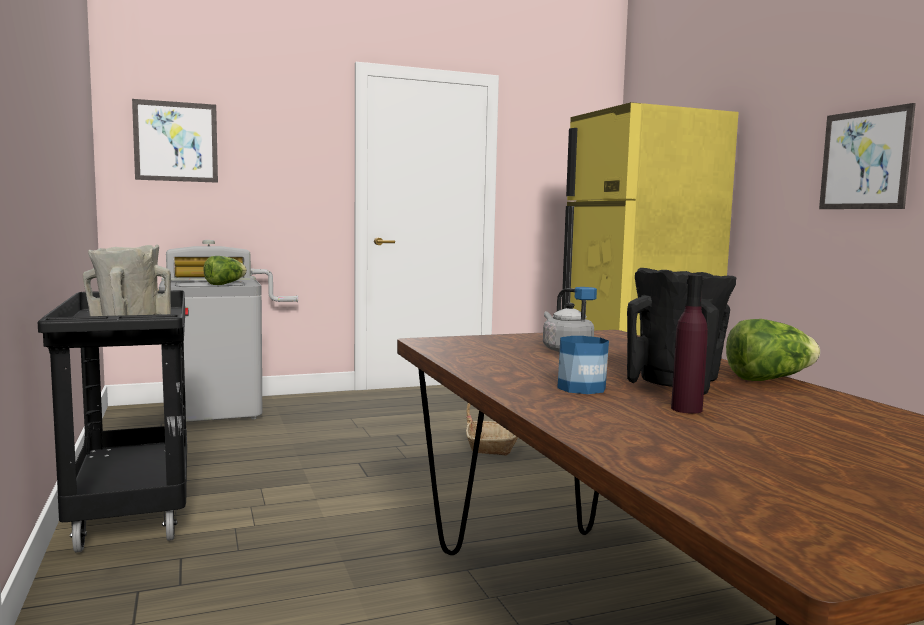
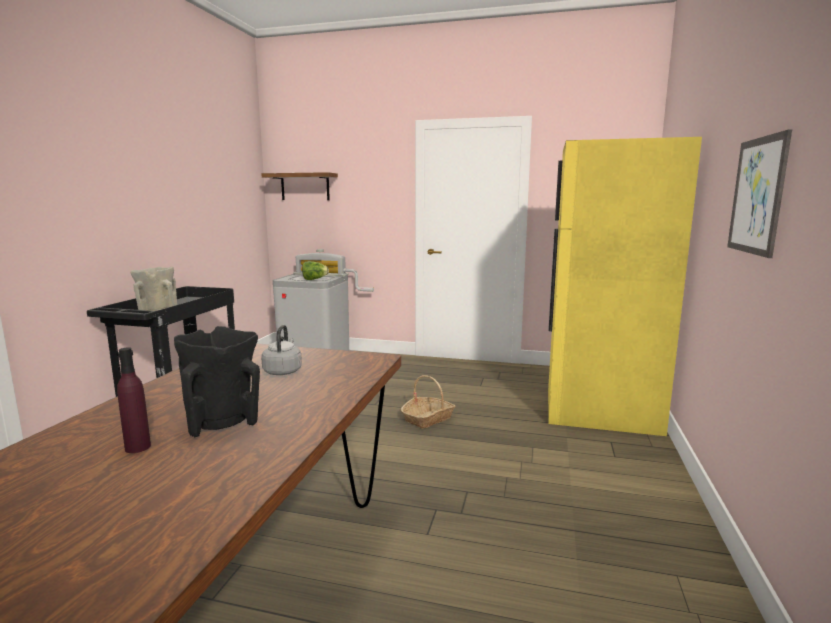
camera: 35 degrees right, 5 degrees up
picture [132,99,218,183] -> shelf [261,172,338,200]
bottle [557,287,609,394] -> none
lettuce [726,319,820,381] -> none

